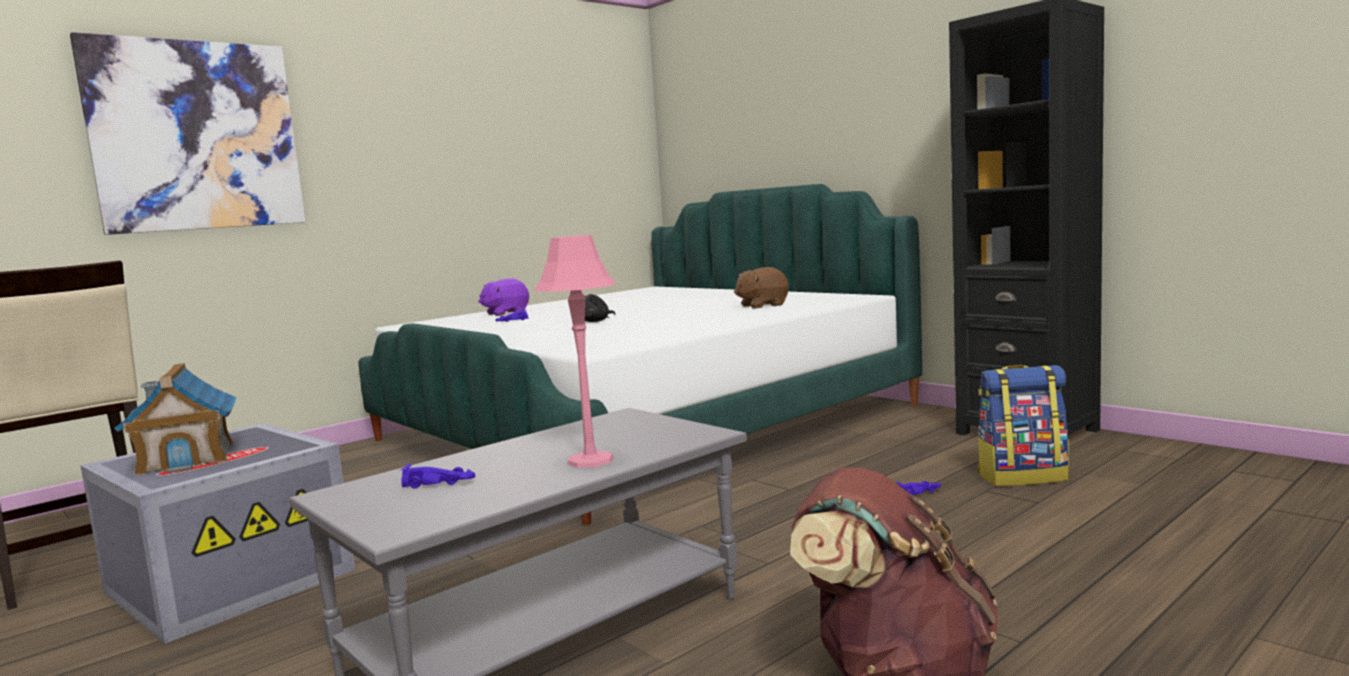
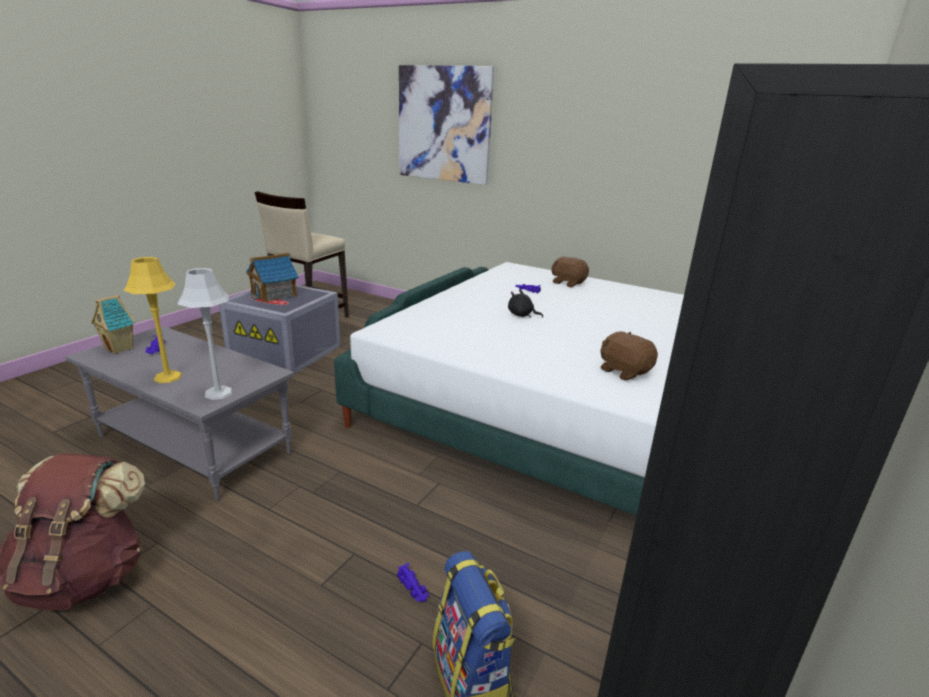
camera: 70 degrees right, 15 degrees up
purple plush toy [478,278,529,316] -> brown plush toy [551,257,589,287]
pink table lamp [534,235,616,468] -> yellow table lamp [123,257,182,383]
none -> toy house [91,295,135,354]
none -> grey table lamp [177,268,232,400]

